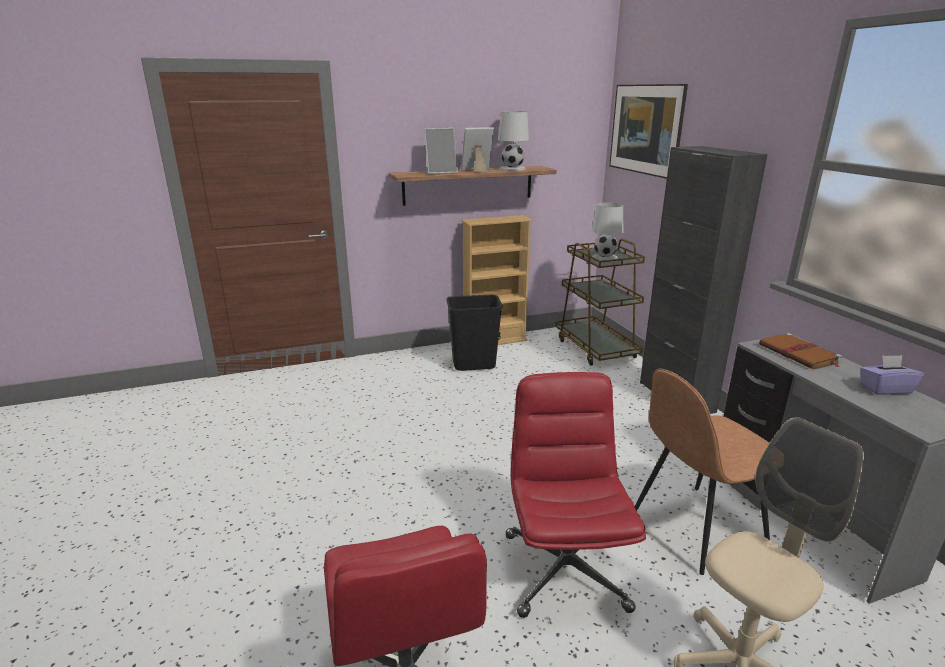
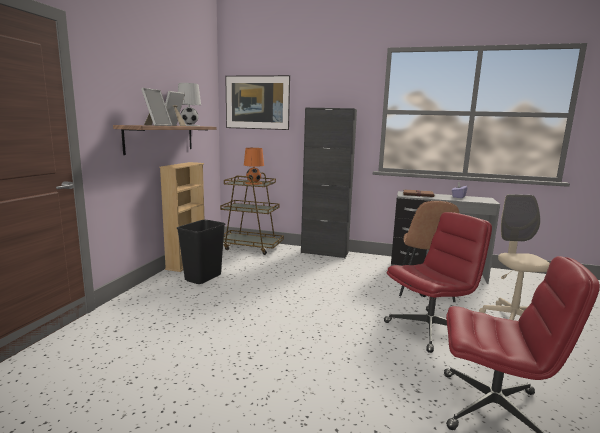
camera: 55 degrees left, 10 degrees down
red office chair [506,372,646,618] -> red office chair turned 120 degrees clockwise [384,212,492,353]
white table lamp [592,203,623,262] -> orange table lamp [244,148,264,185]

